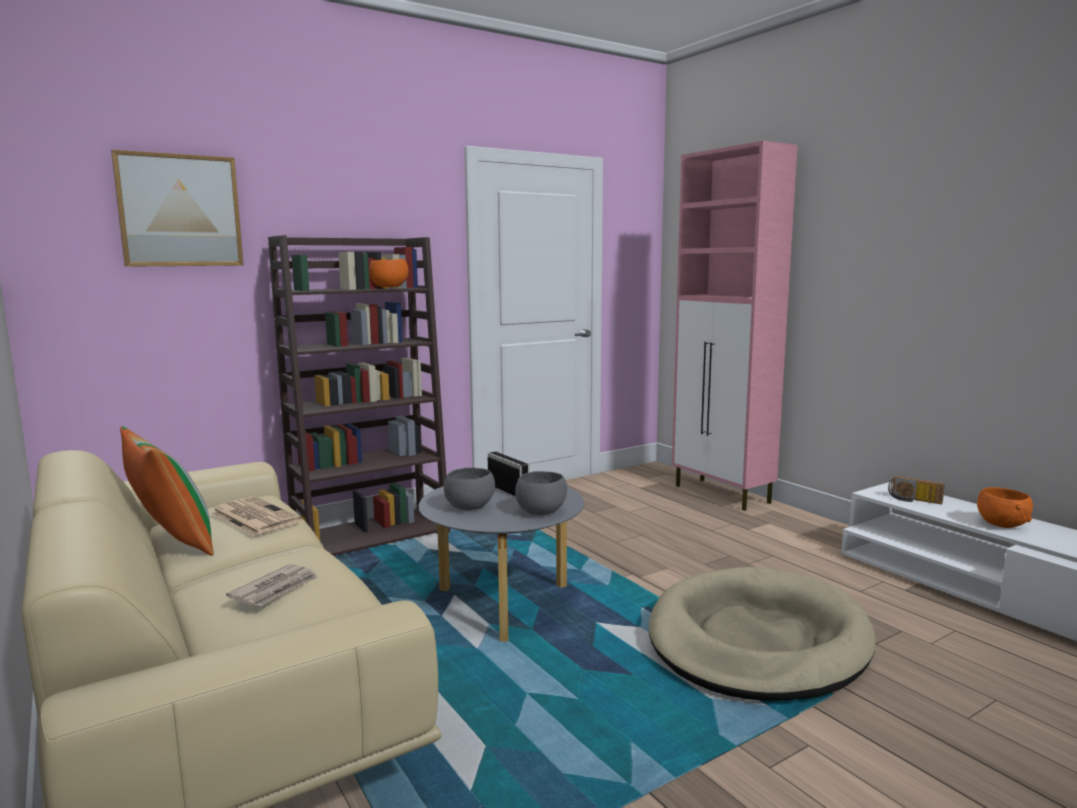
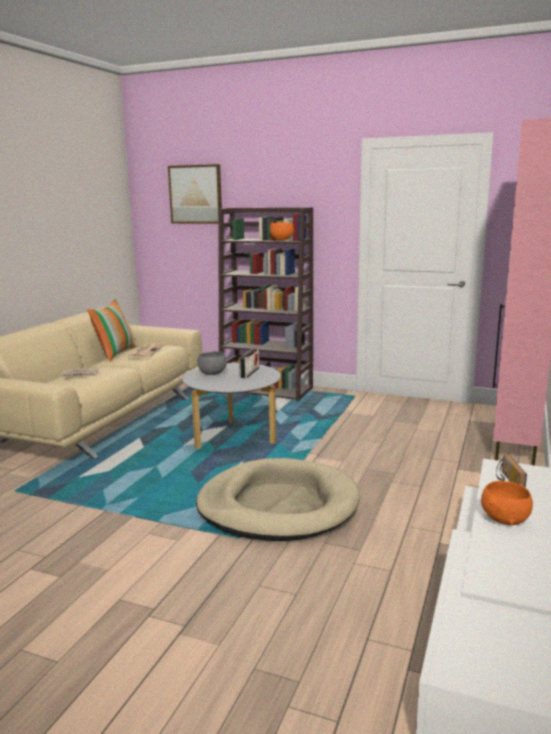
camera: 55 degrees right, 5 degrees up
grey bowl [515,471,567,515] -> none

